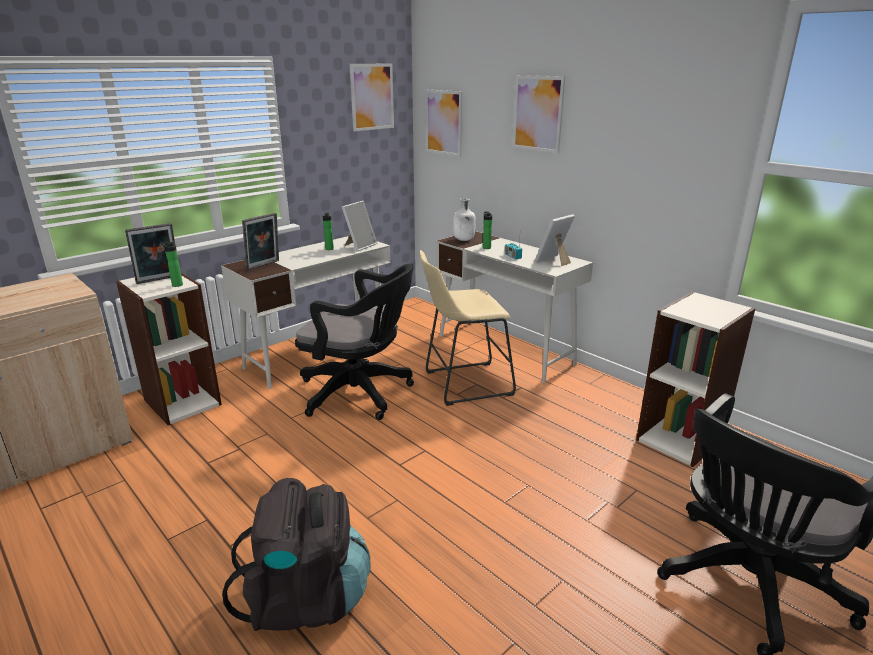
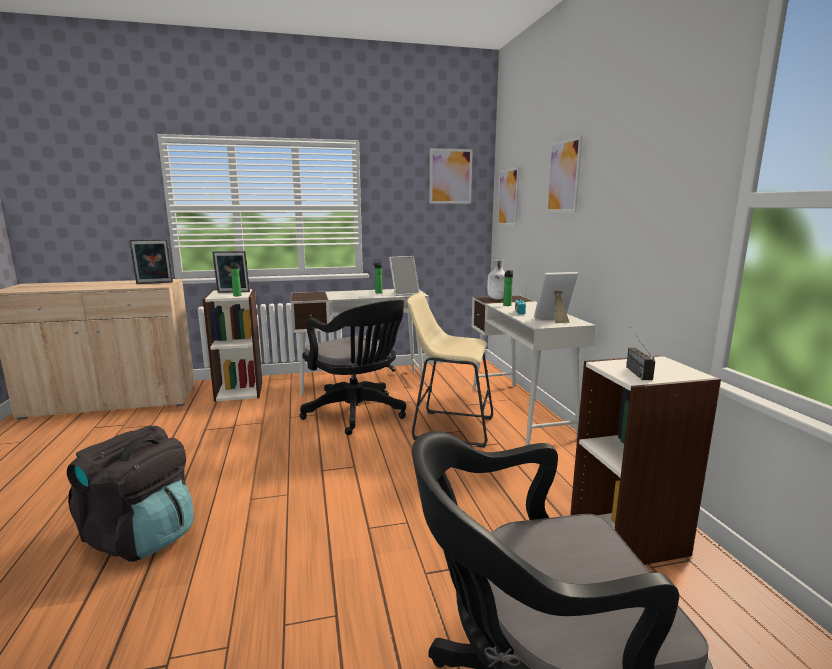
camera: 30 degrees right, 10 degrees down
picture frame [242,213,279,270] -> picture frame moved to [129,239,173,284]
none -> radio [626,327,655,380]

